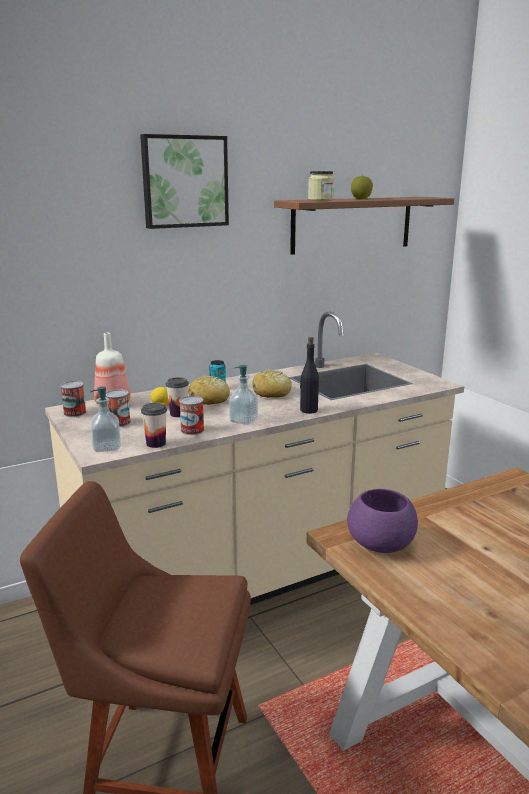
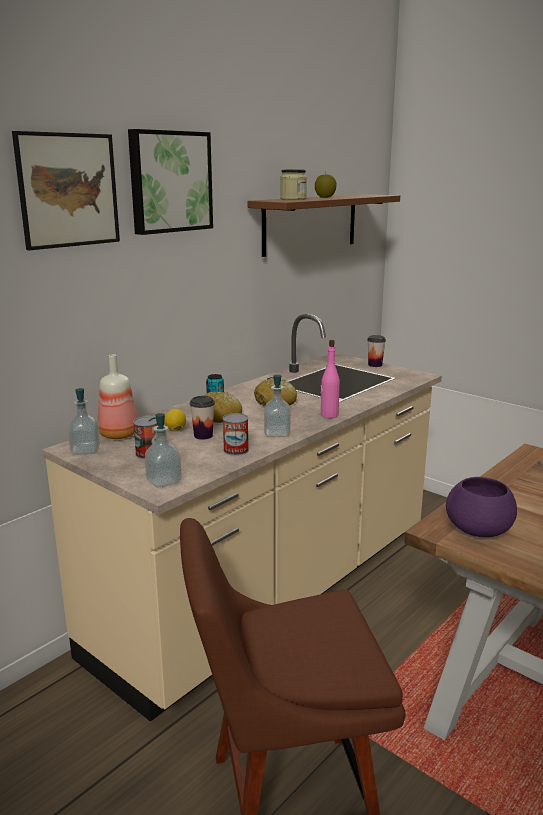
camera: 20 degrees left, 0 degrees up
can [60,381,86,417] -> soap dispenser [68,388,100,455]
cup [141,403,167,448] -> cup moved to [367,335,386,367]
black bottle [300,337,319,414] -> pink bottle [321,340,340,418]
none -> picture [12,131,120,250]

